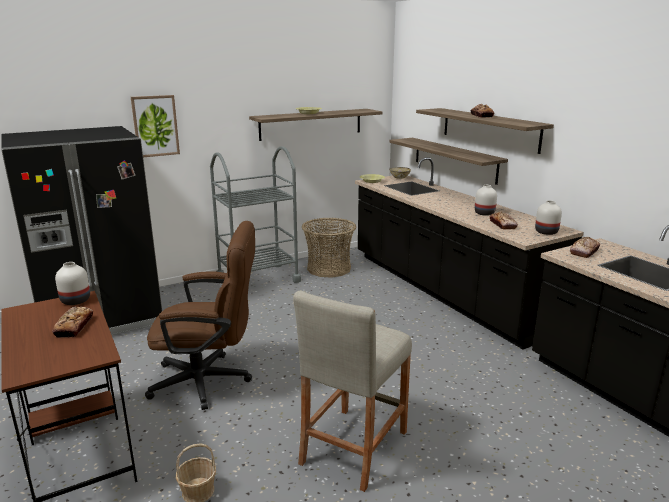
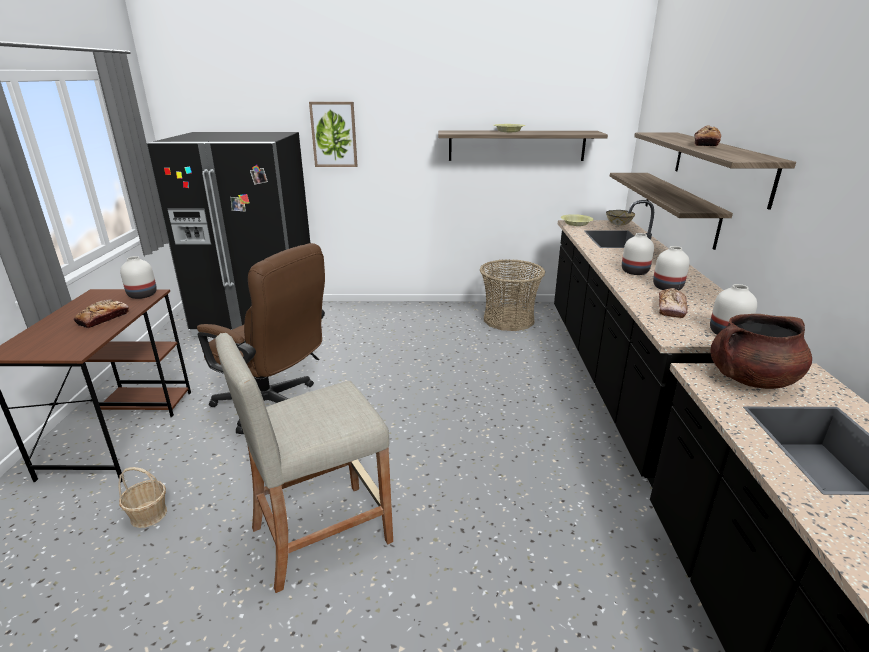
camera: 30 degrees right, 5 degrees up
grey cart [210,146,301,283] -> none
bread [570,237,600,258] -> brown cooking pot [710,314,812,389]
none -> white vase [622,233,654,275]

